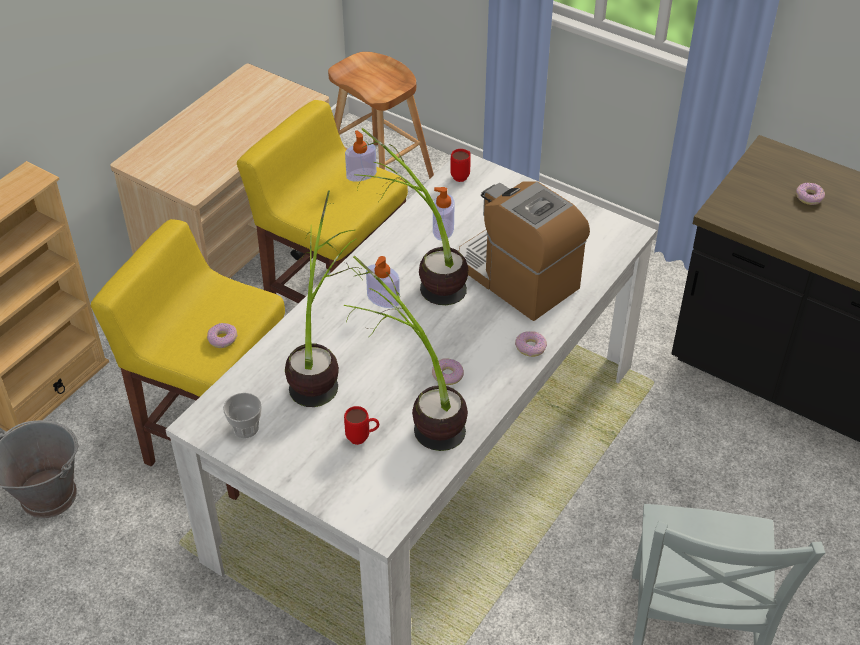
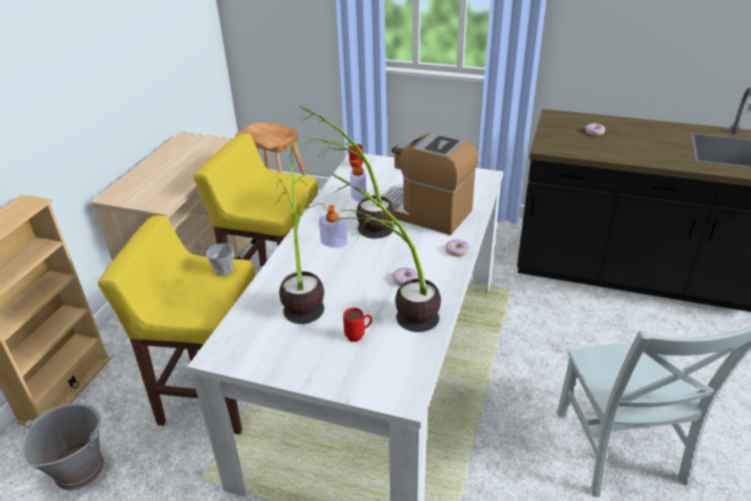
camera: 15 degrees left, 10 degrees down
donut [207,323,237,348] -> none
cup [223,393,262,438] -> cup moved to [206,243,234,276]
soap dispenser [345,130,377,181] -> none

